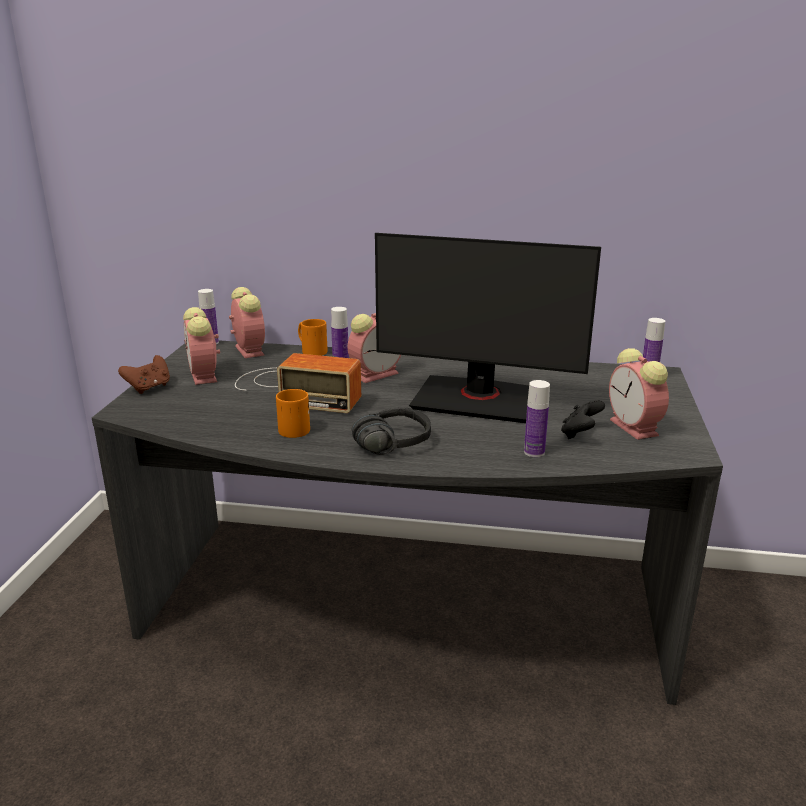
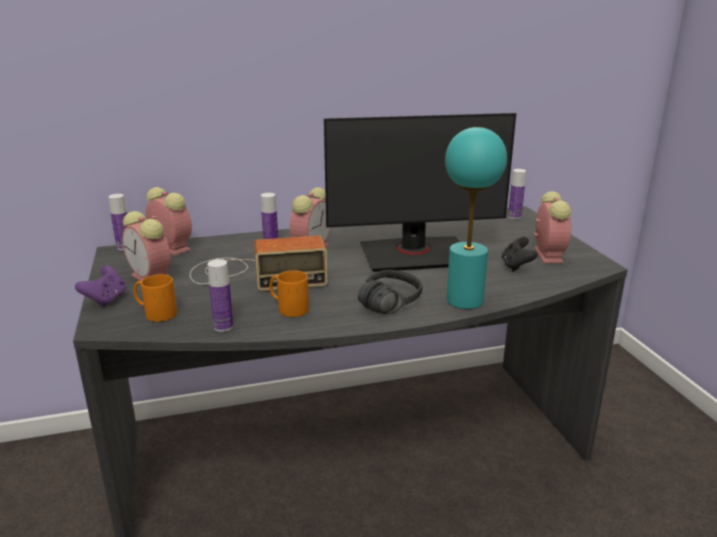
camera: 25 degrees left, 0 degrees up
brown game controller [118,355,170,394] -> purple game controller [75,265,126,307]
orange mug [298,319,328,356] -> orange mug moved to [134,274,177,322]
bottle [524,380,550,457] -> bottle moved to [208,259,233,332]
alarm clock [609,348,669,440] -> alarm clock turned 135 degrees counterclockwise [533,191,571,263]
none -> turquoise table lamp [445,127,507,309]

